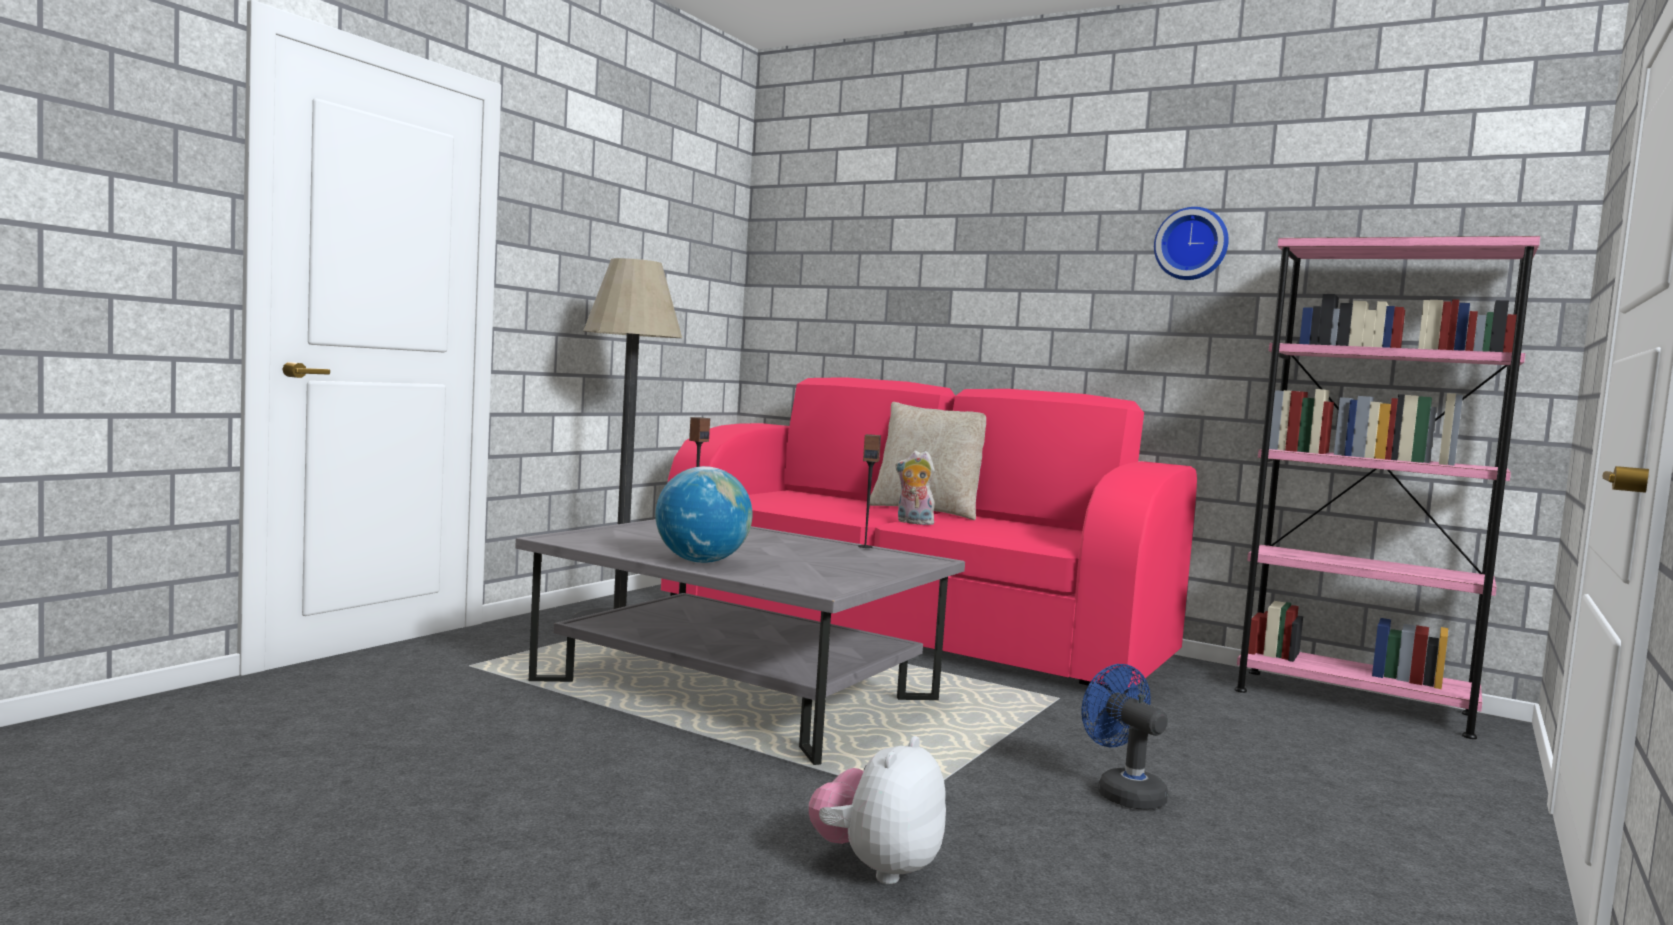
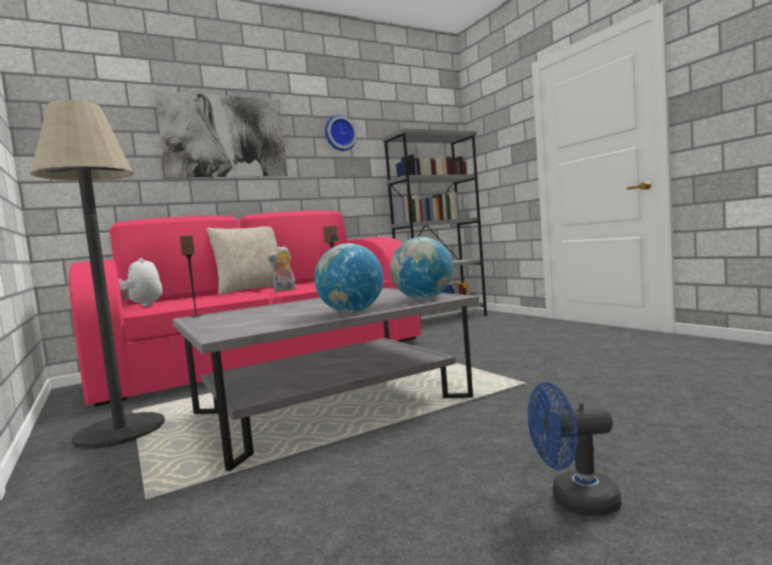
camera: 60 degrees left, 0 degrees up
plush toy [809,736,946,884] -> plush toy moved to [119,258,162,307]
blue fan [1081,664,1168,809] -> blue fan moved to [527,382,621,516]
pink bookcase [1235,236,1540,739] -> grey bookcase [382,128,488,328]
none -> picture [155,91,288,178]
none -> globe [390,237,453,299]

